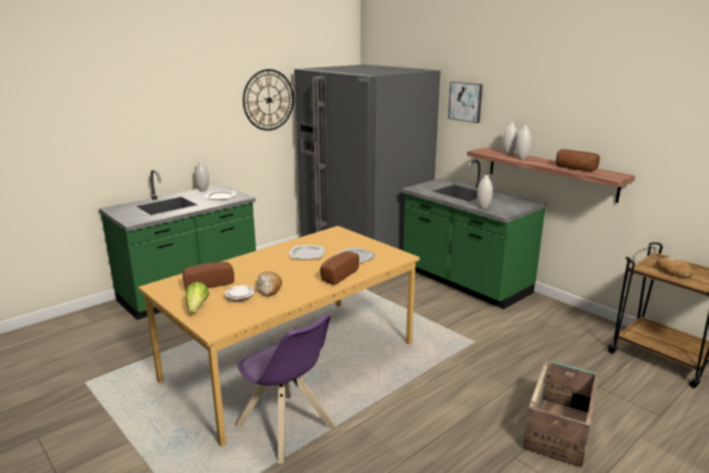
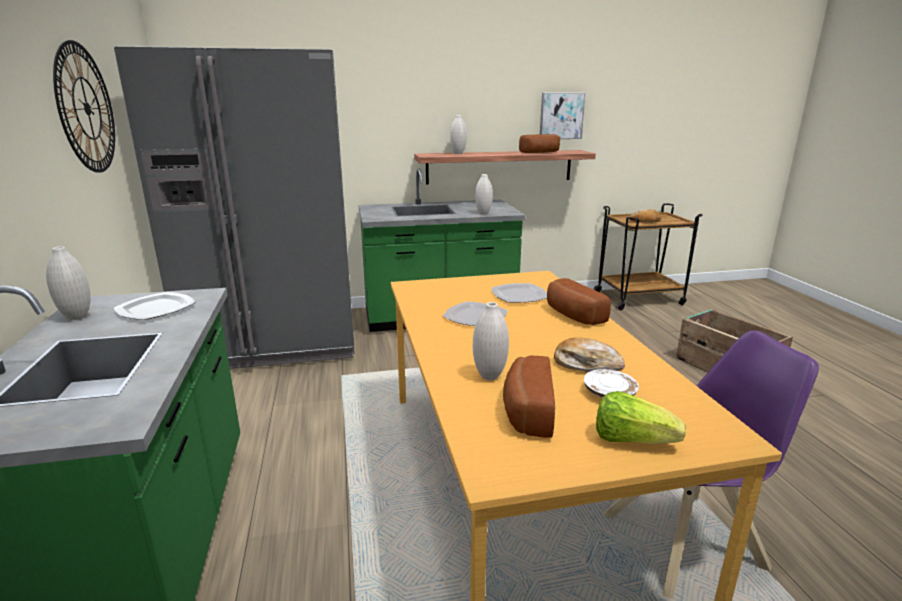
camera: 60 degrees left, 0 degrees up
picture [448,82,483,123] -> picture moved to [540,93,586,139]
white vase [516,126,532,160] -> white vase moved to [473,302,509,380]

